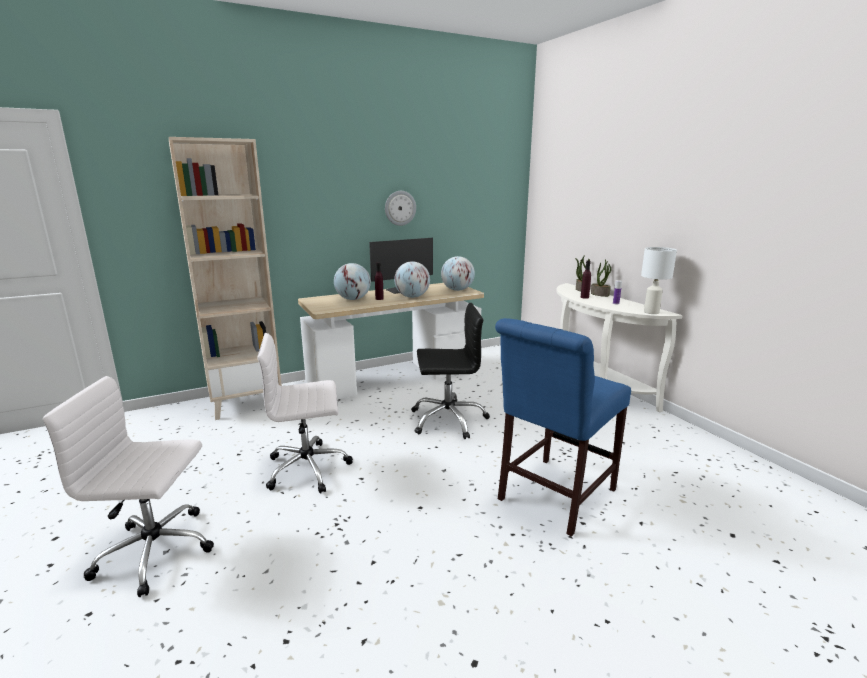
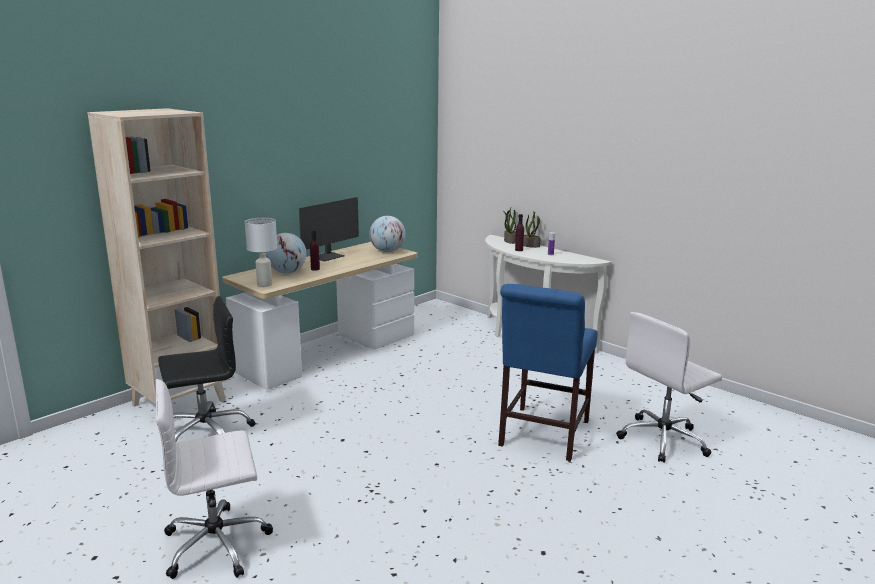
camera: 20 degrees left, 0 degrees up
white office chair [257,333,353,494] -> white office chair moved to [616,312,722,463]
wall clock [385,191,416,226] -> none
globe [394,261,430,298] -> none
black office chair [411,303,490,439] -> black office chair moved to [158,296,255,442]
white table lamp [641,247,677,314] -> white table lamp moved to [245,218,277,287]

